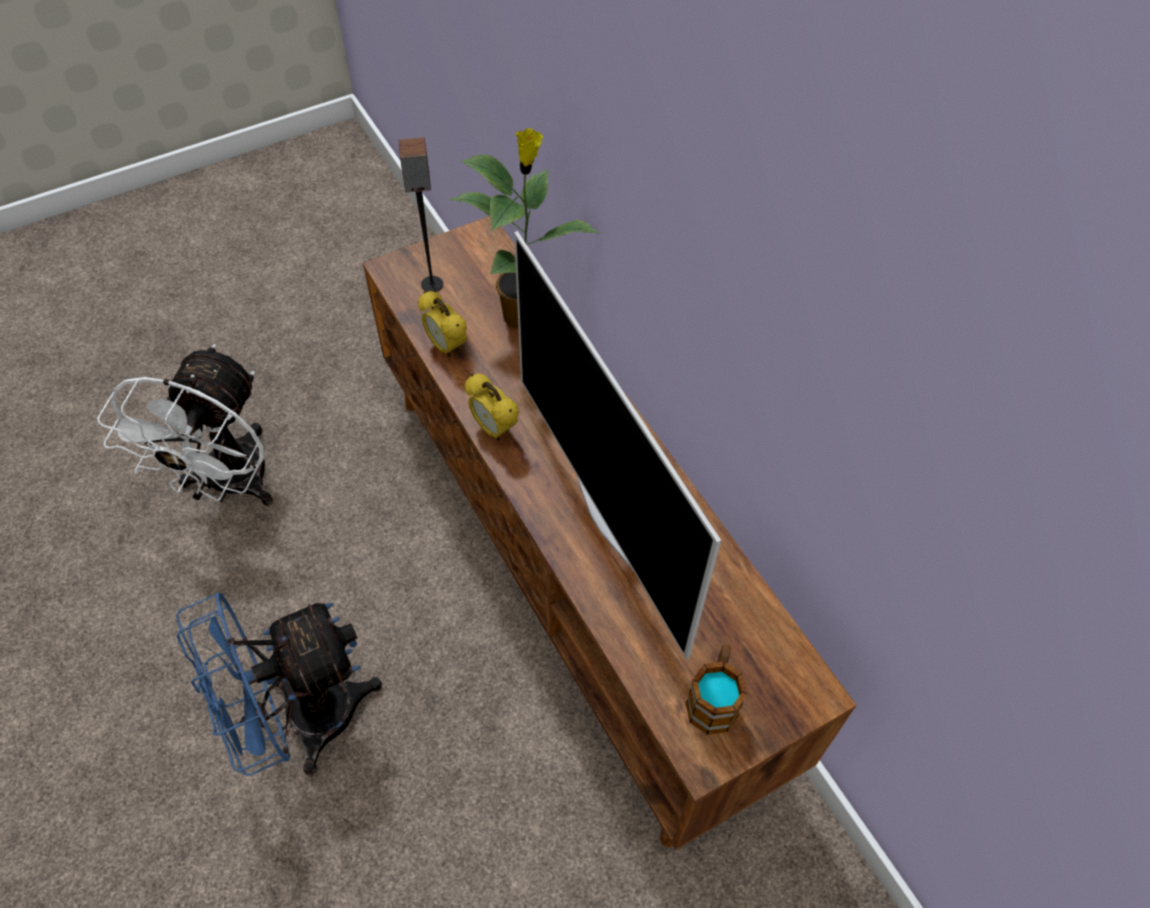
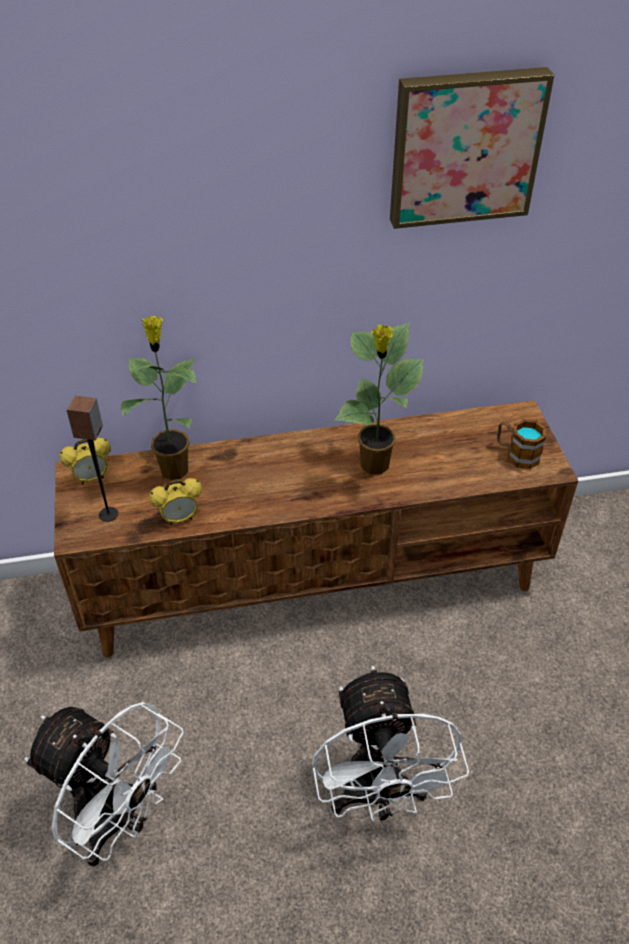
camera: 70 degrees left, 10 degrees down
blue fan [176,592,382,776] -> white fan [312,665,469,822]
alarm clock [465,374,519,441] -> alarm clock moved to [59,438,111,485]
television [514,231,721,660] -> potted plant [334,322,424,474]
none -> picture [390,67,554,229]

